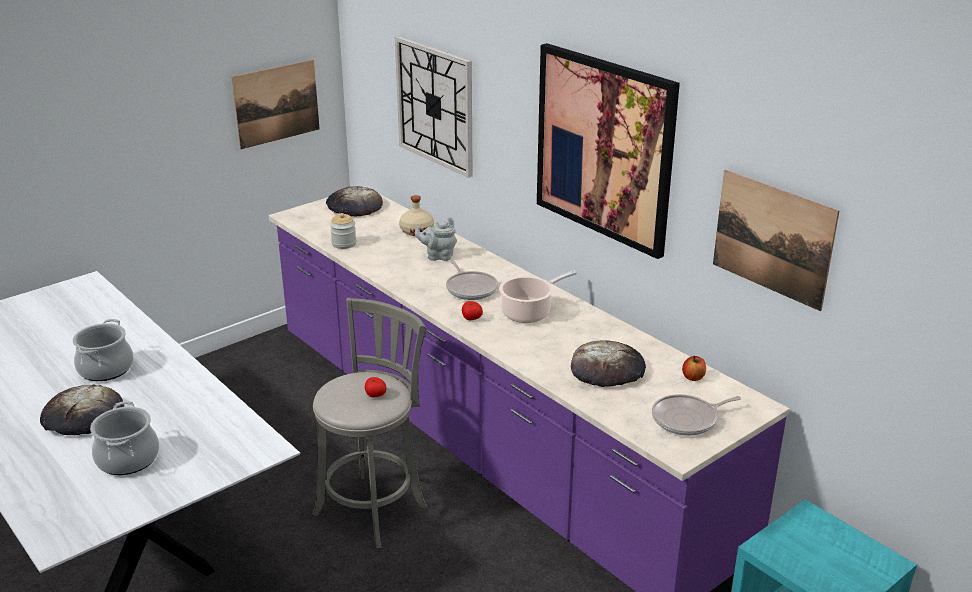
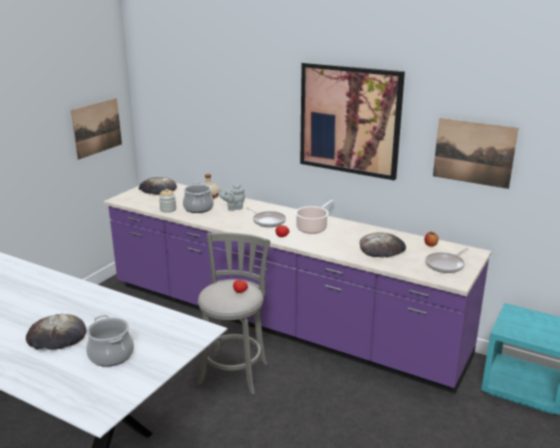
camera: 20 degrees left, 5 degrees down
cooking pot [73,319,134,381] -> cooking pot moved to [183,182,214,213]
wall clock [395,36,473,178] -> none

